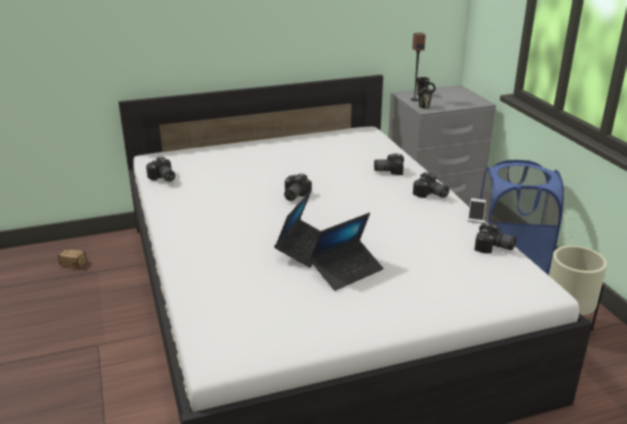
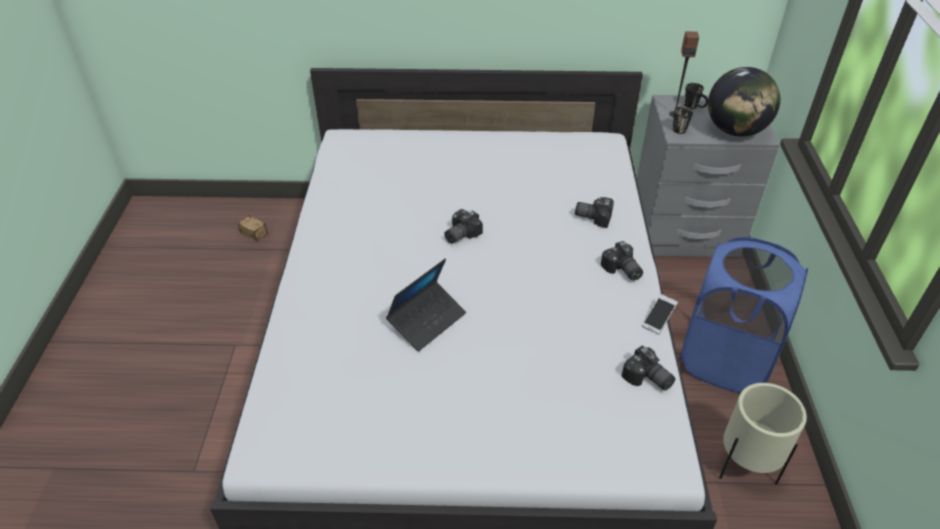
camera: 20 degrees right, 15 degrees up
camera [146,156,175,182] -> none
laptop [310,213,384,291] -> none
none -> globe [708,67,780,137]

